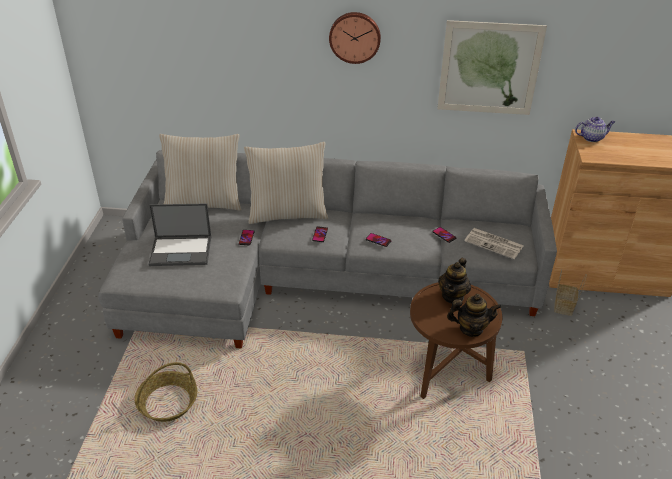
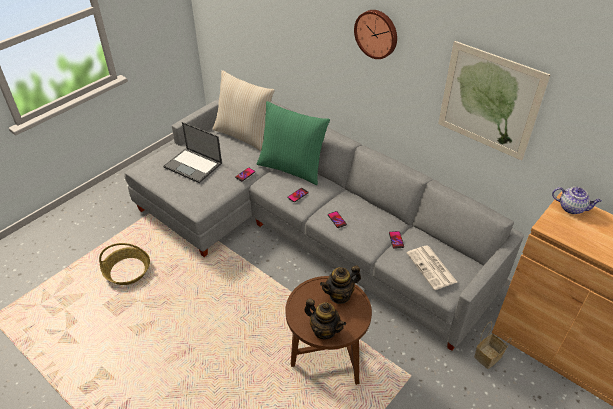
camera: 35 degrees right, 5 degrees up
beige pillow [244,142,328,224] -> green pillow [257,101,330,185]

